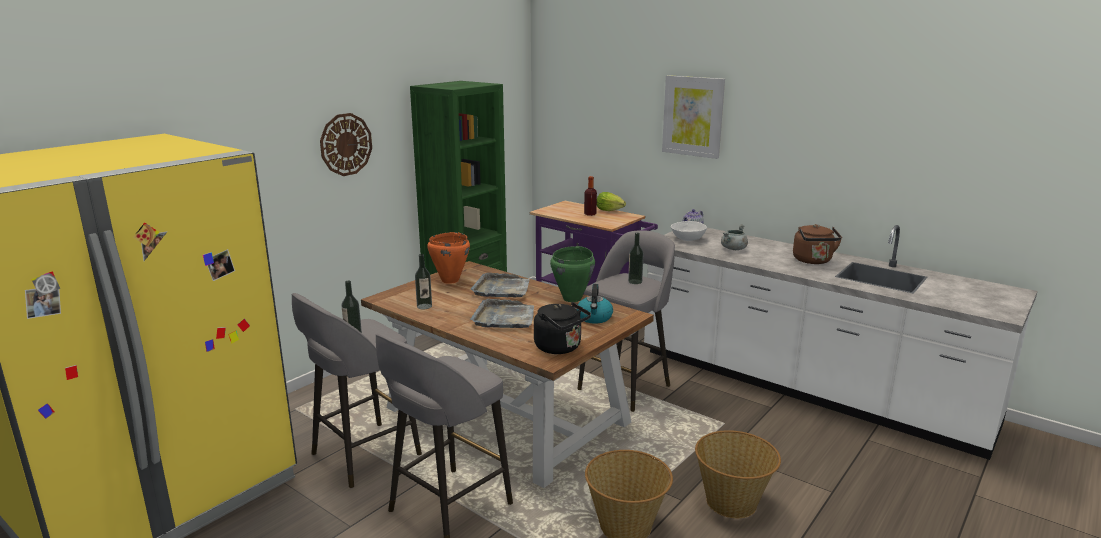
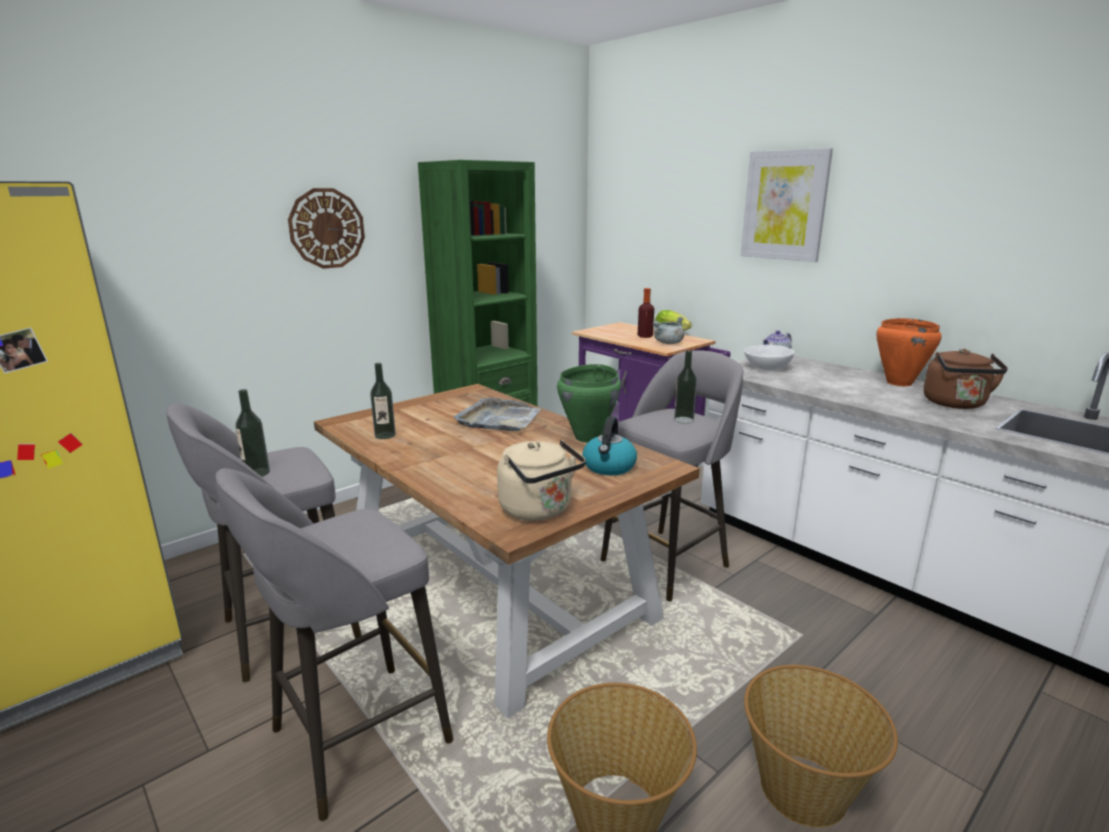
camera: 10 degrees right, 0 degrees up
orange cooking pot [427,232,470,284] -> orange cooking pot moved to [876,318,942,386]
grey tray [470,299,534,328] -> none
black kettle [534,302,591,354] -> beige kettle [497,440,586,521]
grey cooking pot [721,224,748,250] -> grey cooking pot moved to [652,317,684,344]

